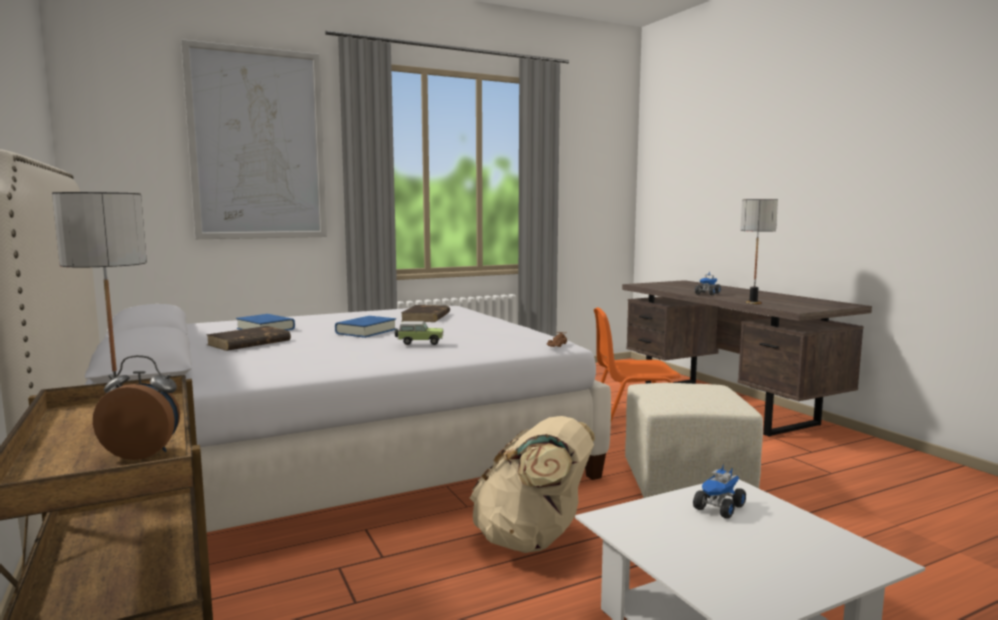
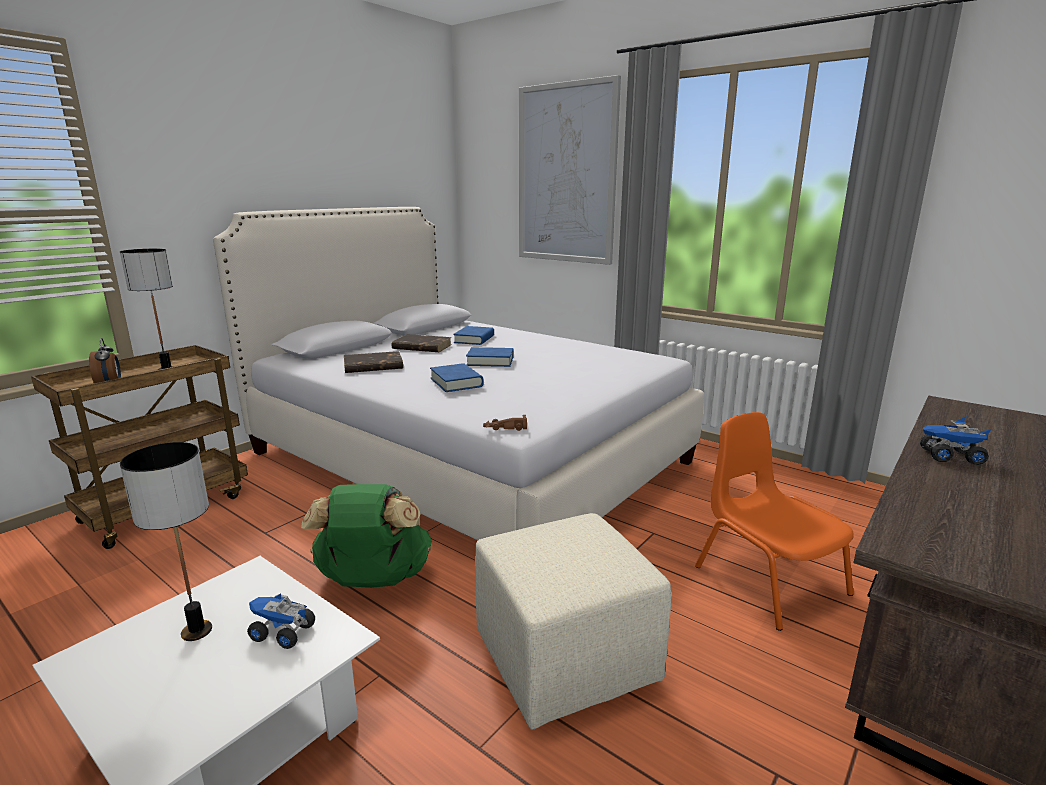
camera: 65 degrees right, 10 degrees up
toy car [395,321,443,345] -> blue book [430,363,484,392]
brown book [401,305,450,322] -> brown book moved to [344,351,403,373]
beige backpack [470,416,595,553] -> green backpack [301,484,432,588]
table lamp [740,199,778,304] -> table lamp moved to [120,442,212,641]

